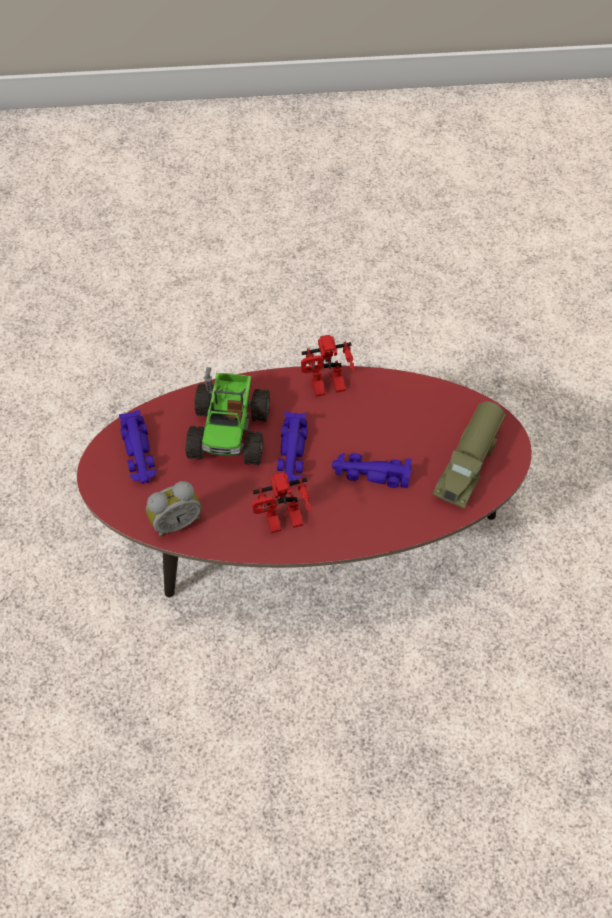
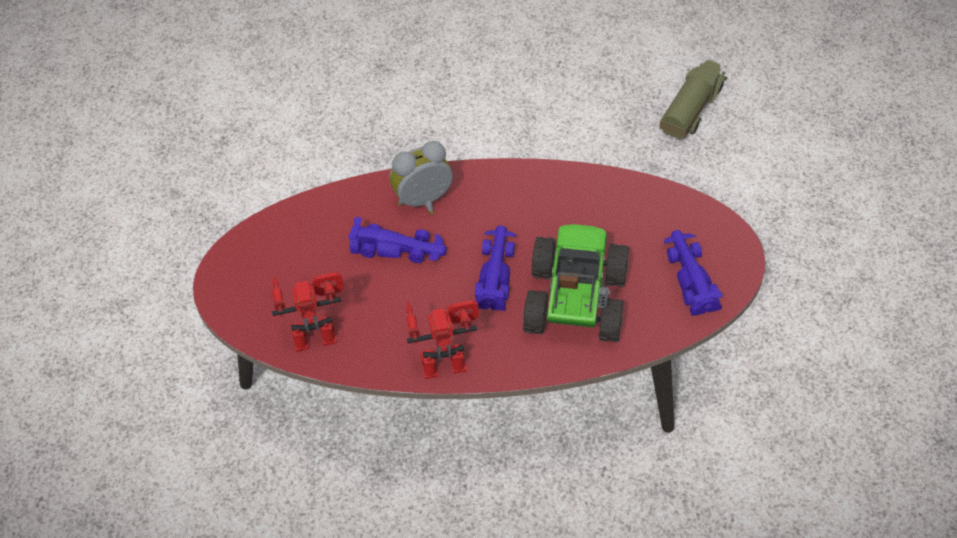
camera: 175 degrees left, 5 degrees down
alarm clock [146,481,202,537] -> alarm clock moved to [389,141,453,214]
toy robot [252,472,311,533] -> toy robot moved to [272,272,344,352]
toy truck [432,401,505,509] -> toy truck moved to [659,60,728,140]

